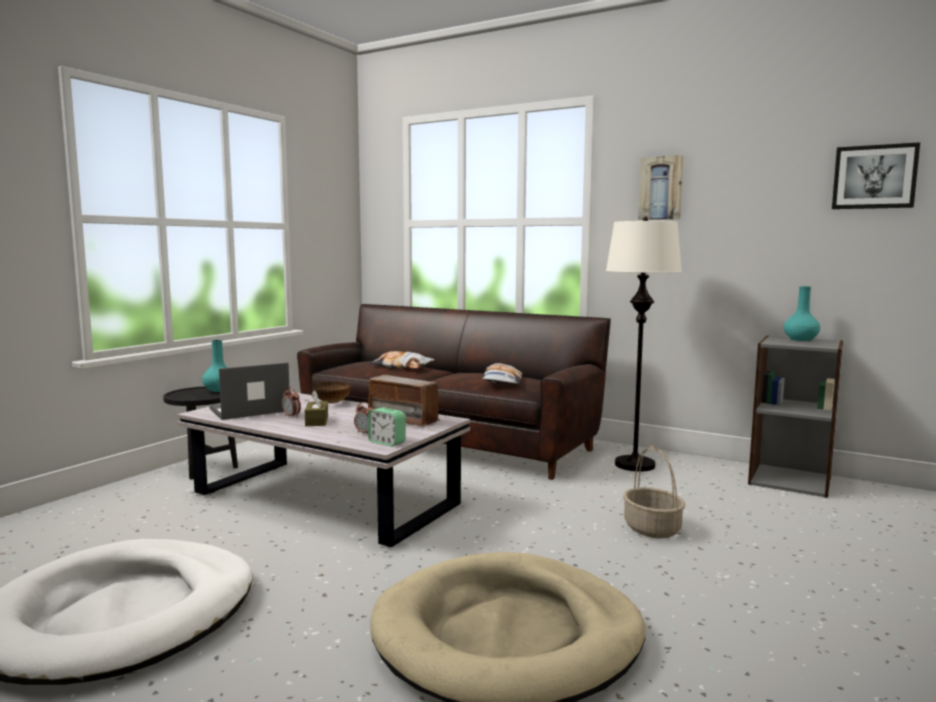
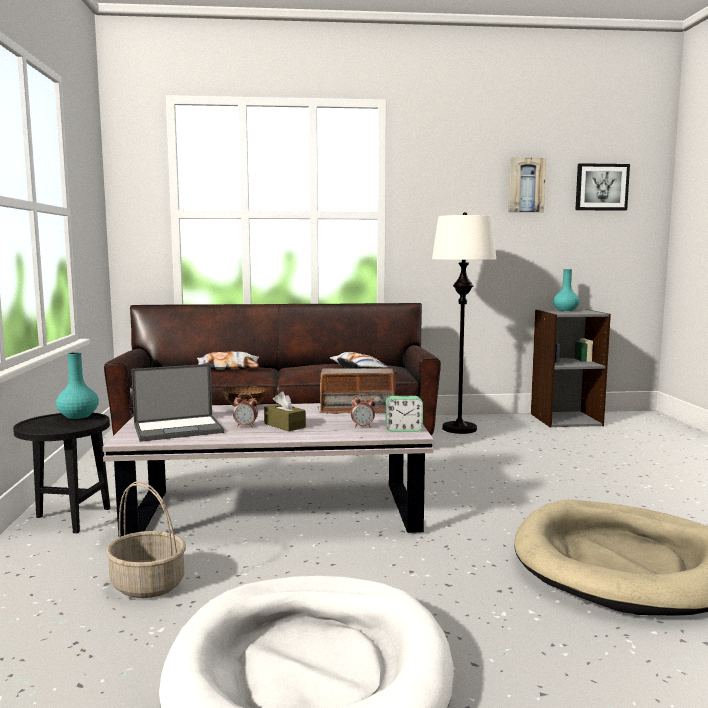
camera: 35 degrees left, 0 degrees up
laptop [209,363,290,420] -> laptop turned 135 degrees counterclockwise [131,364,224,442]
basket [623,446,685,538] -> basket moved to [106,481,186,598]
picture [638,155,683,220] -> picture moved to [508,158,546,212]

